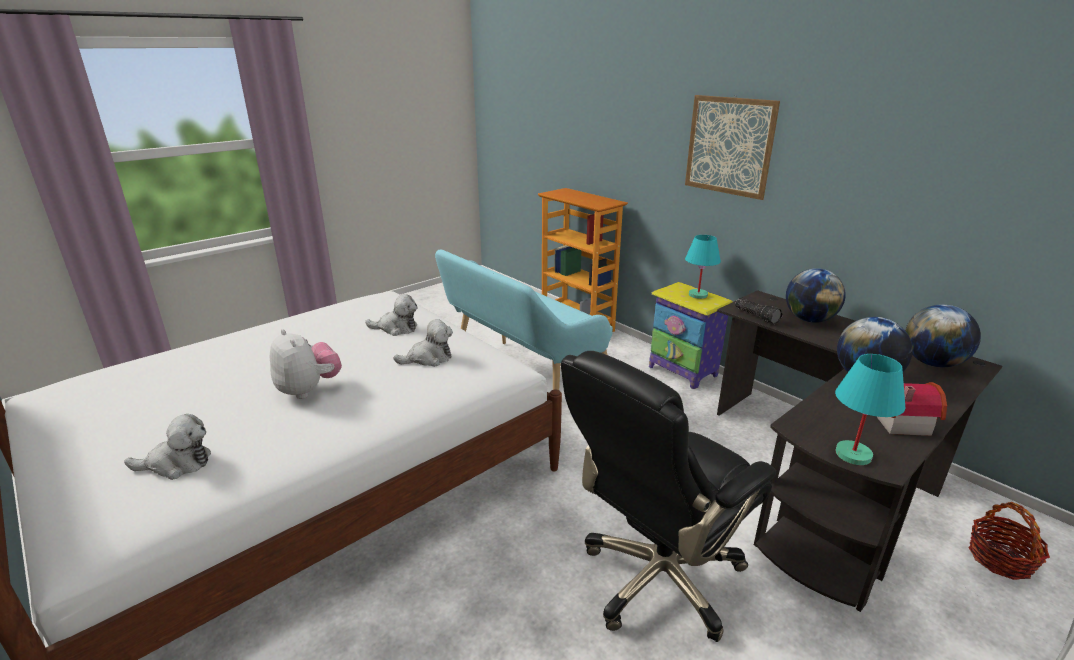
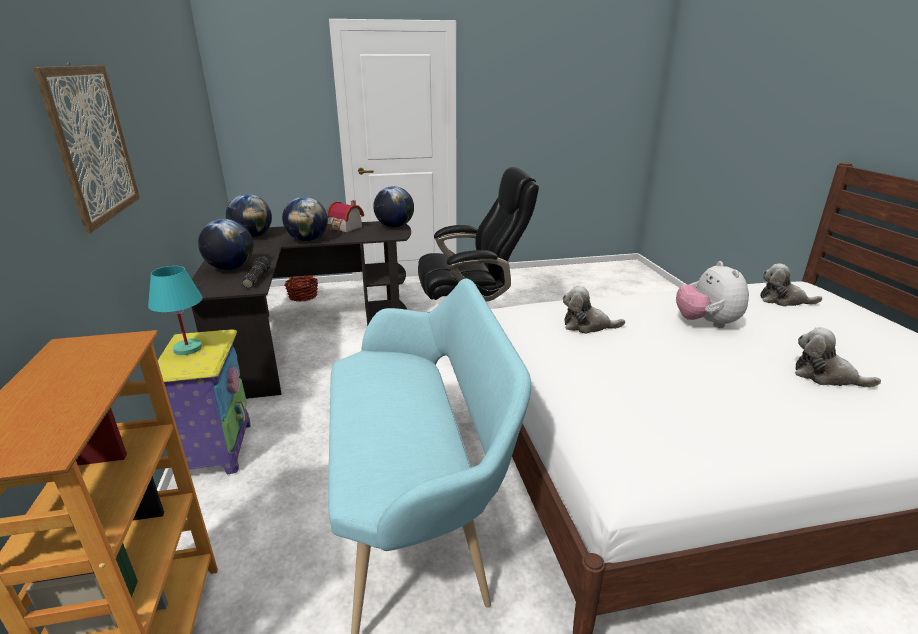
camera: 150 degrees left, 0 degrees up
plush toy [365,294,417,336] -> plush toy moved to [795,327,881,387]
turquoise table lamp [835,354,905,465] -> globe [373,186,414,228]

